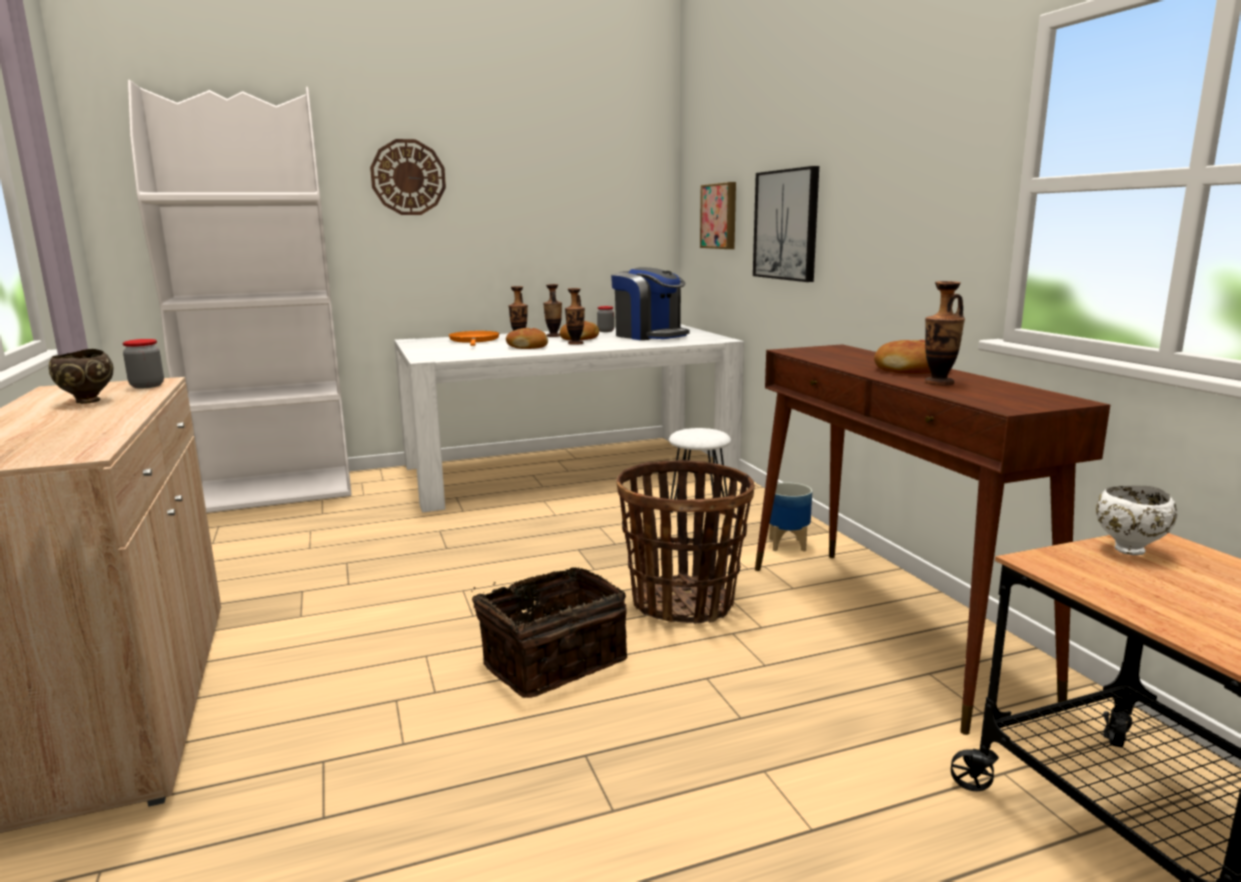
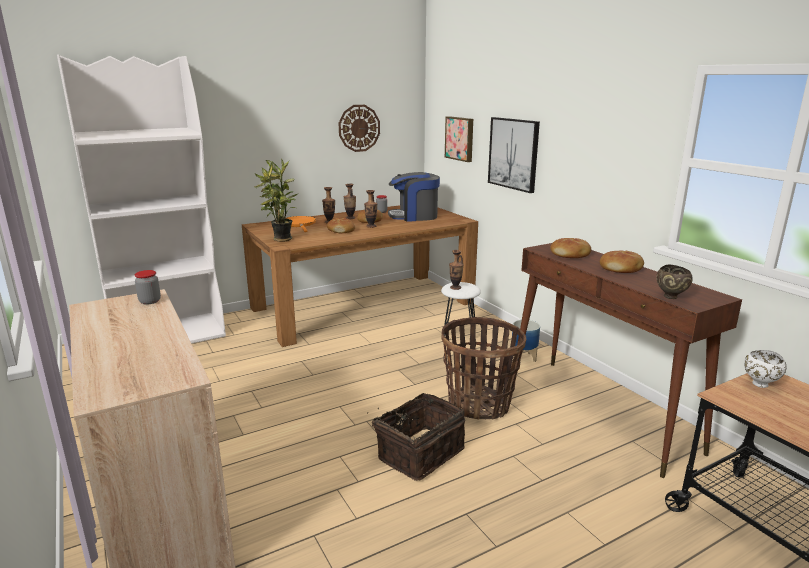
camera: 10 degrees left, 5 degrees up
brown bowl [49,349,114,404] -> brown bowl moved to [656,264,692,299]
wall clock [370,139,446,215] -> wall clock moved to [339,105,380,152]
white dining table [394,324,744,512] -> brown dining table [242,205,478,347]
coffee machine [611,267,689,340] -> coffee machine turned 135 degrees clockwise [388,172,440,222]
vase [925,281,965,385] -> vase moved to [449,250,464,290]
none -> potted plant [254,159,298,242]
none -> bread [550,238,591,258]

